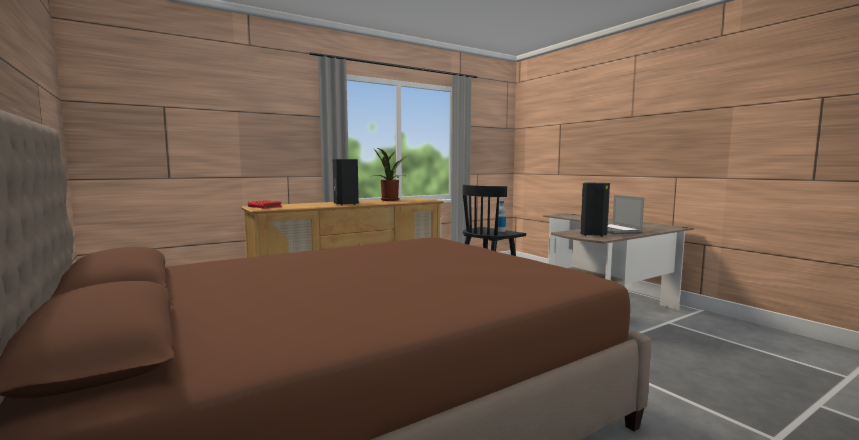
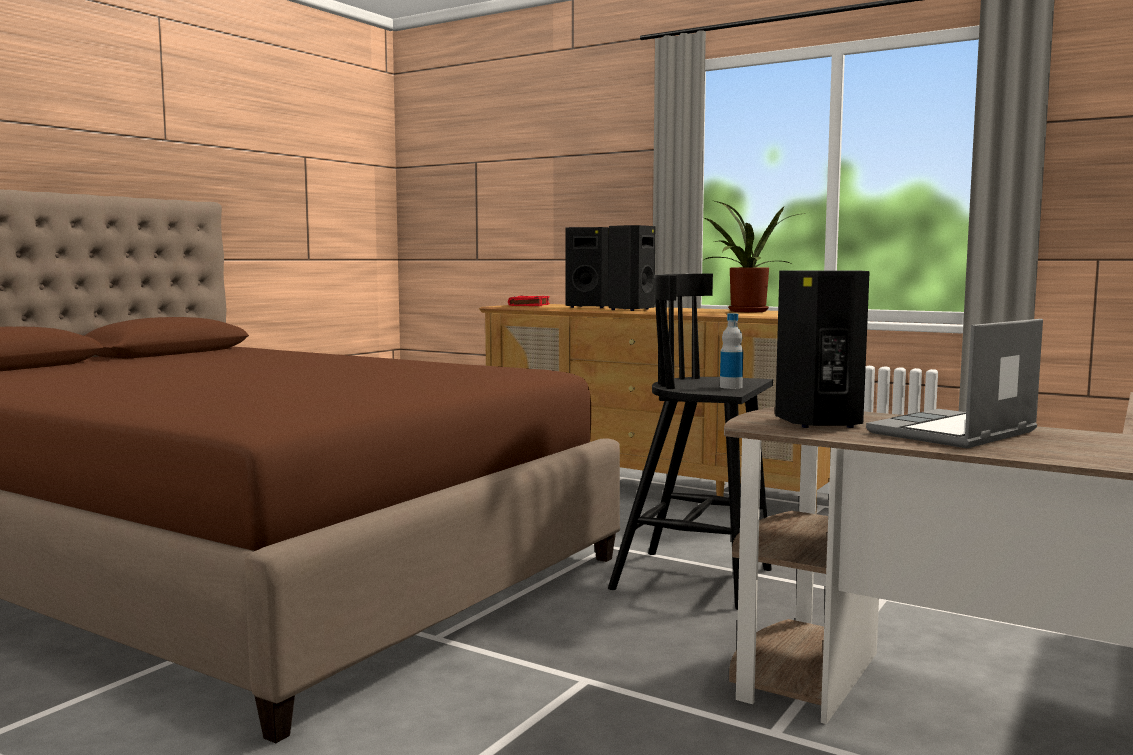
camera: 65 degrees right, 0 degrees up
none -> black speaker [566,227,609,308]

